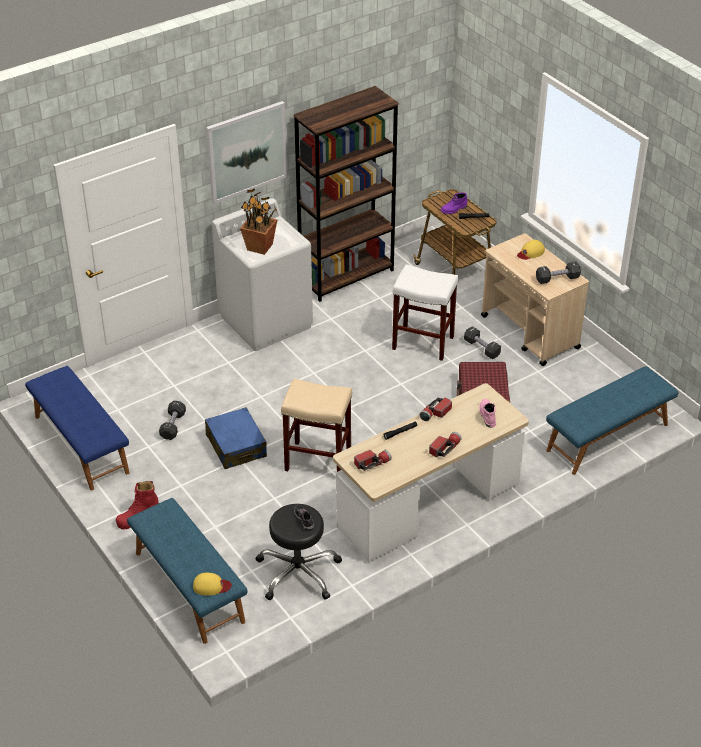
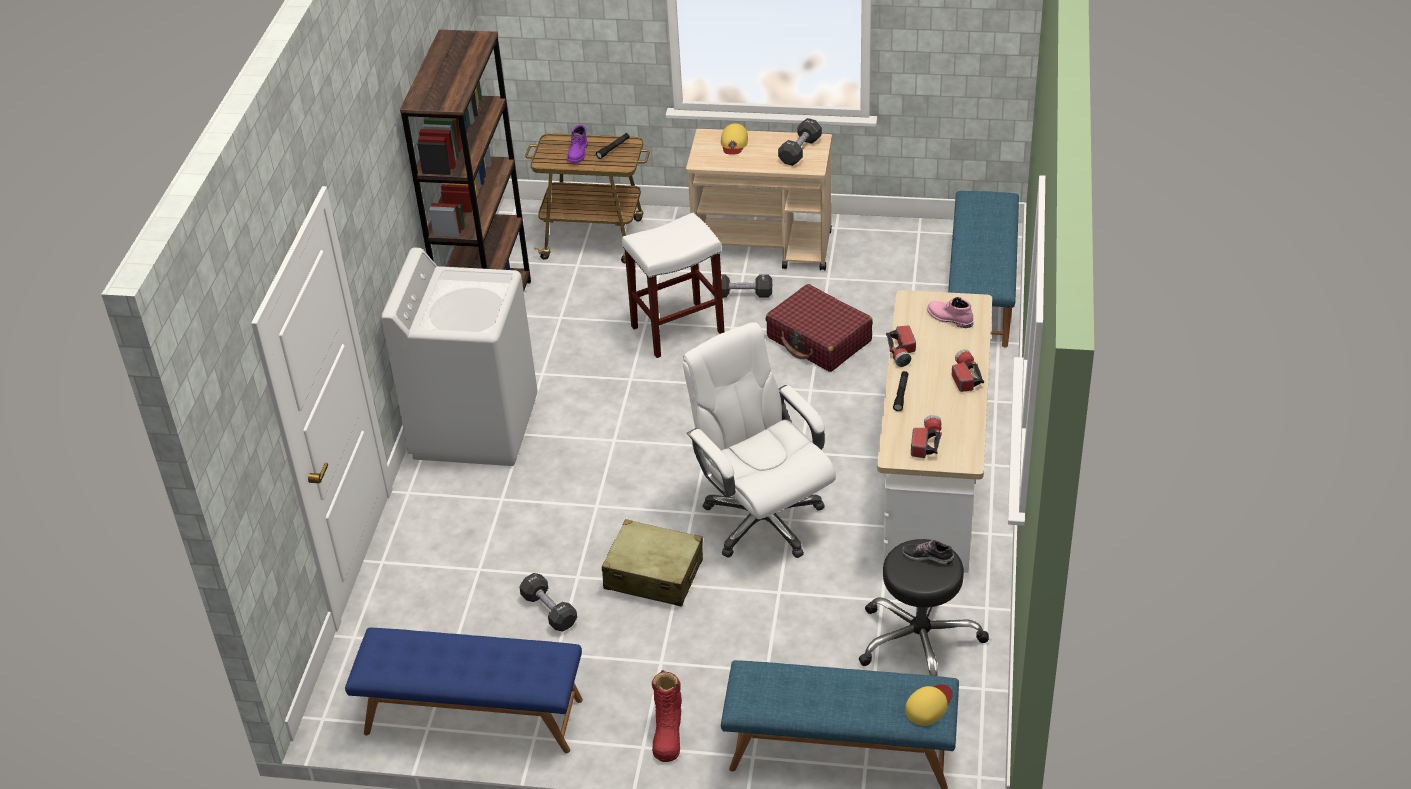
camera: 45 degrees left, 0 degrees up
blue suitcase [205,407,267,469] -> beige suitcase [602,519,703,607]
picture [206,101,287,204] -> none
potted plant [240,188,278,255] -> none
beige stool [281,379,352,472] -> white office chair [683,322,836,558]

